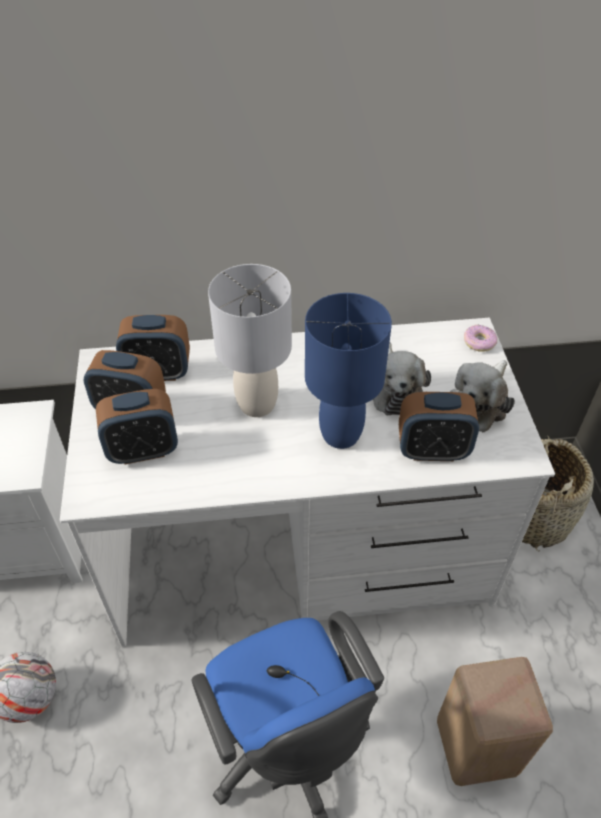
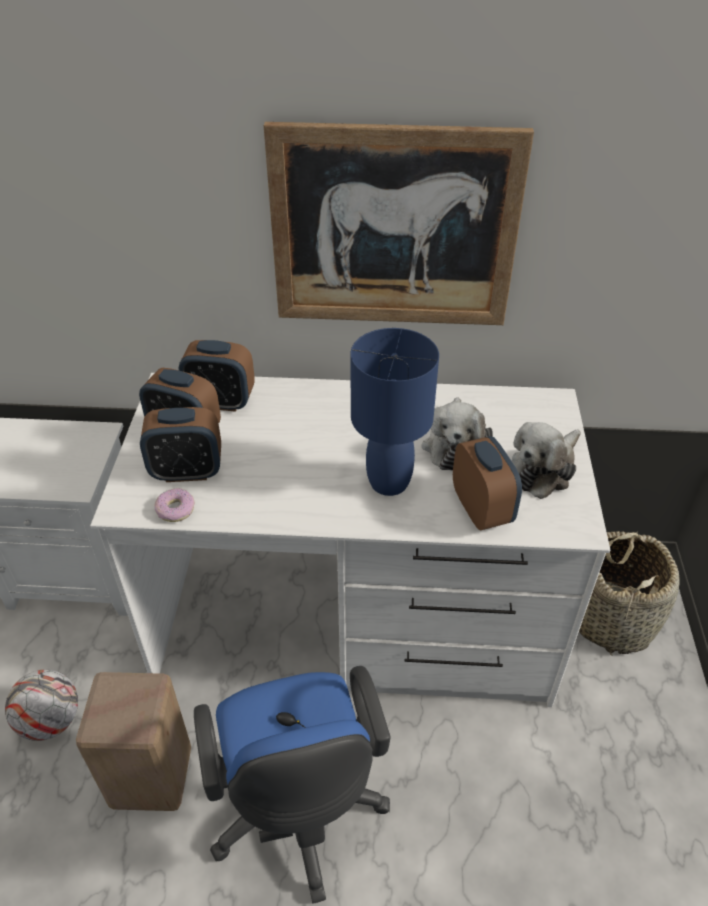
camera: 10 degrees right, 5 degrees down
grey table lamp [208,264,292,417] -> none
alarm clock [399,392,479,461] -> alarm clock turned 120 degrees counterclockwise [453,436,522,531]
beige stool [437,657,553,786] -> beige stool moved to [76,672,191,811]
donut [464,325,497,352] -> donut moved to [154,488,195,522]
none -> picture [264,122,534,325]

